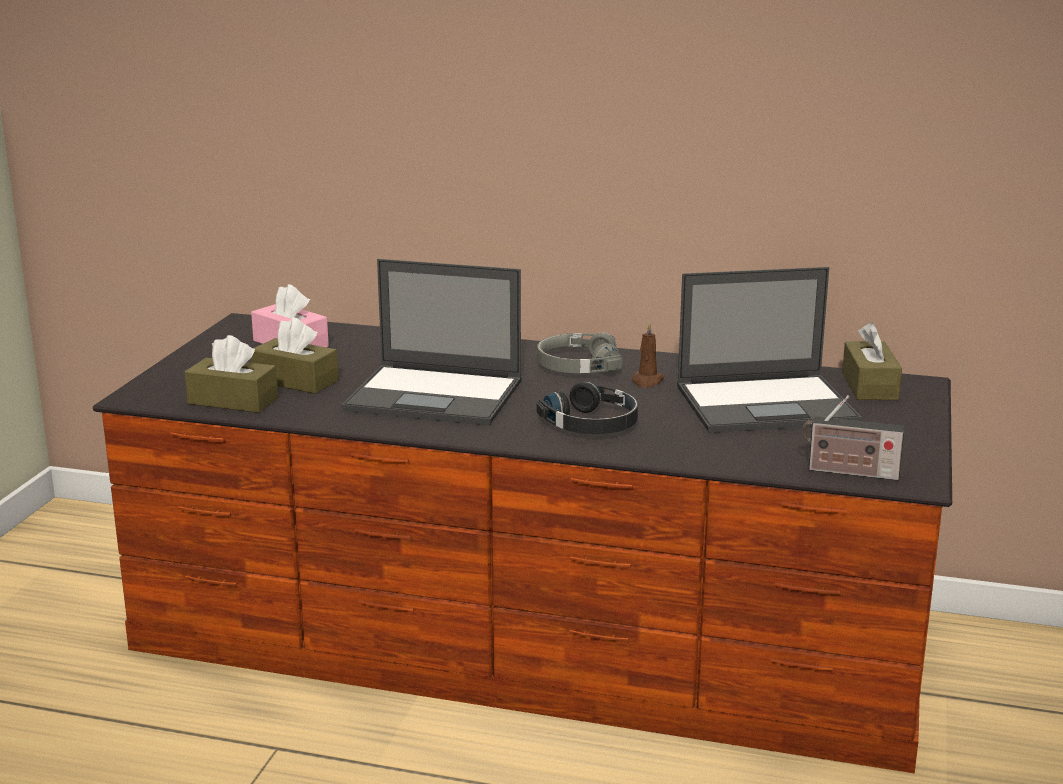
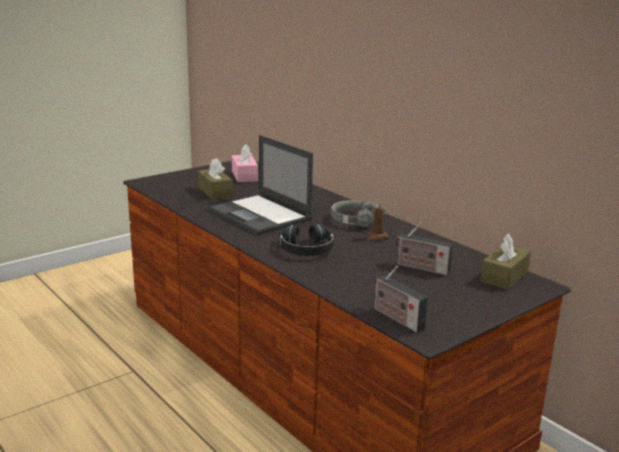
camera: 35 degrees right, 0 degrees up
brown tissue box [185,335,278,413] -> none
laptop [677,267,862,433] -> radio [395,223,453,276]

